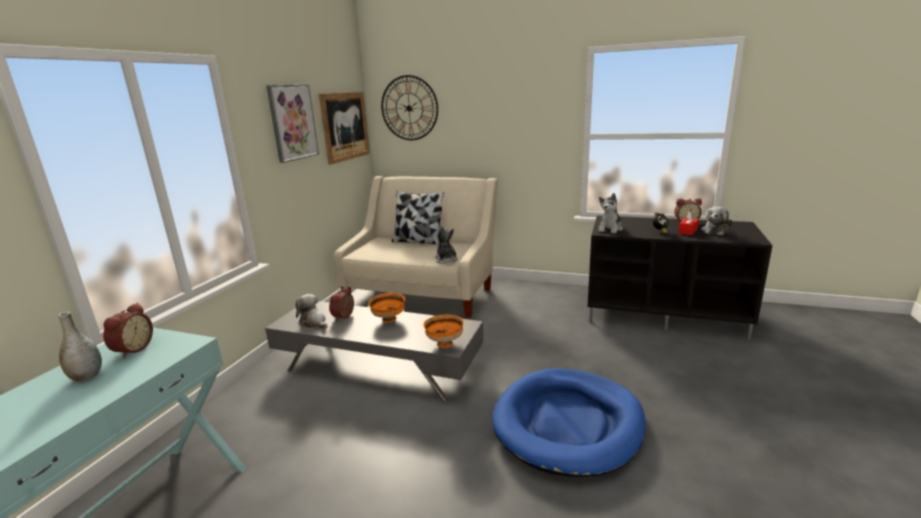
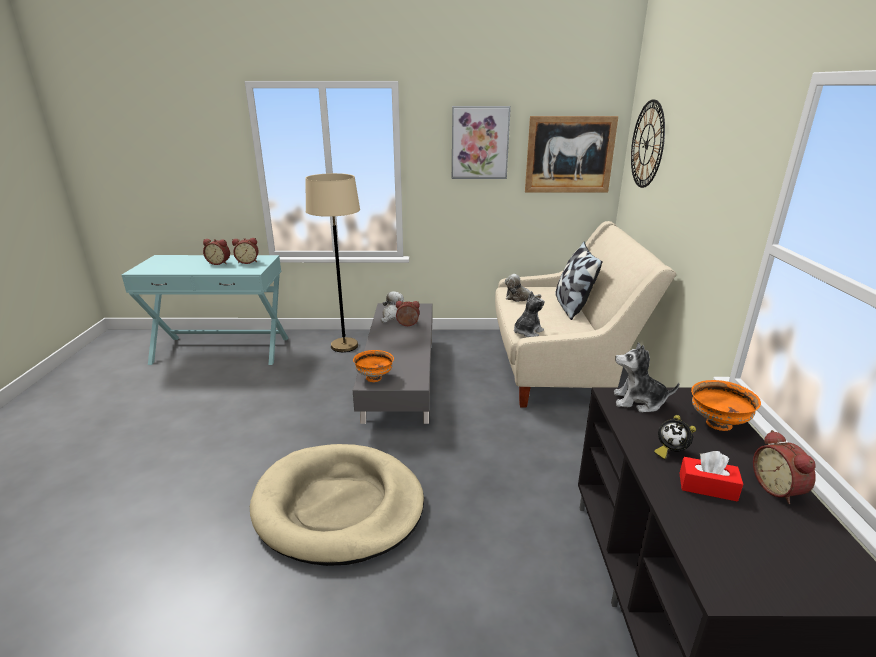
camera: 70 degrees right, 5 degrees up
grey vase [58,312,102,382] -> alarm clock [203,239,230,265]
orange bowl [368,293,405,323] -> orange bowl moved to [691,380,761,431]
blue dog bed [492,368,646,477] -> beige dog bed [250,444,424,566]
plush toy [701,206,732,235] -> plush toy moved to [505,274,542,302]
none -> beige floor lamp [306,173,360,352]

